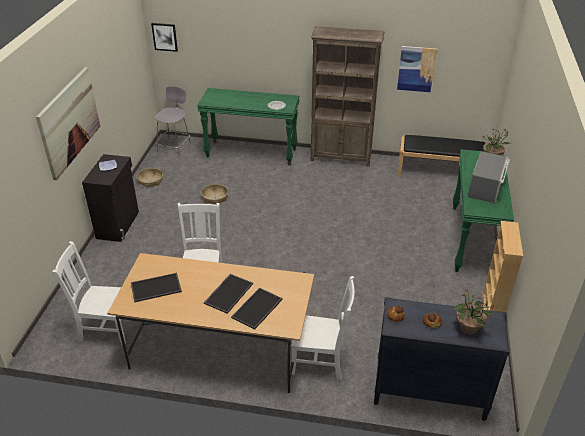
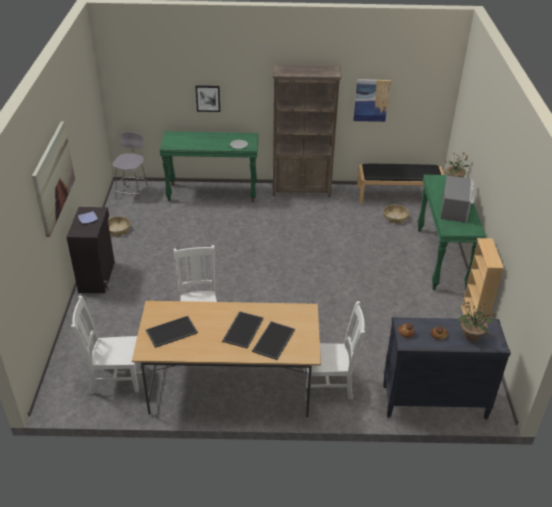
camera: 10 degrees left, 0 degrees up
picture [151,23,178,52] -> picture moved to [195,85,220,112]
basket [201,184,228,205] -> basket moved to [384,205,409,224]

